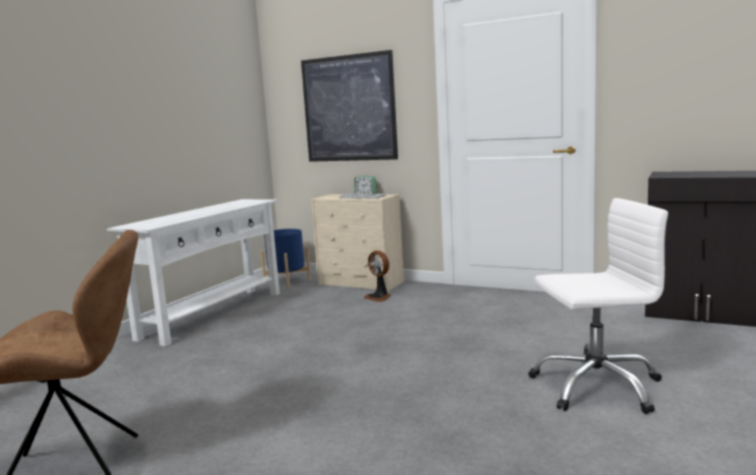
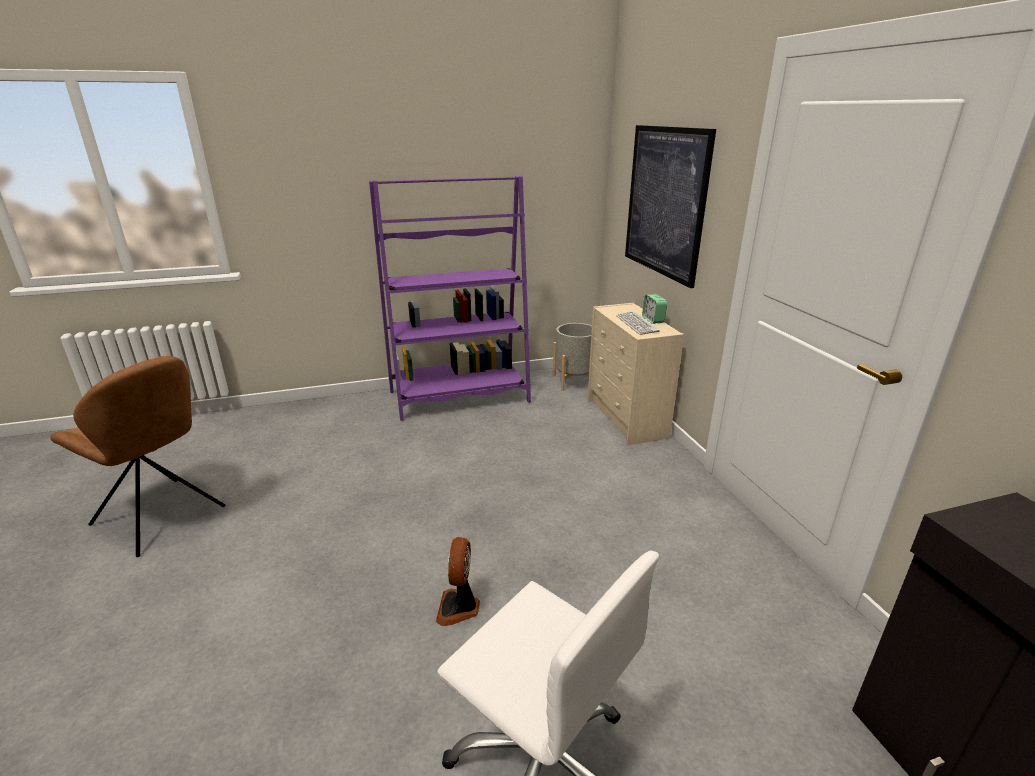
camera: 45 degrees right, 15 degrees up
white console table [107,199,280,347] -> purple bookcase [369,176,531,421]
blue planter [261,229,311,288] -> grey planter [553,323,592,391]
fan [364,250,391,302] -> fan moved to [436,537,480,626]

